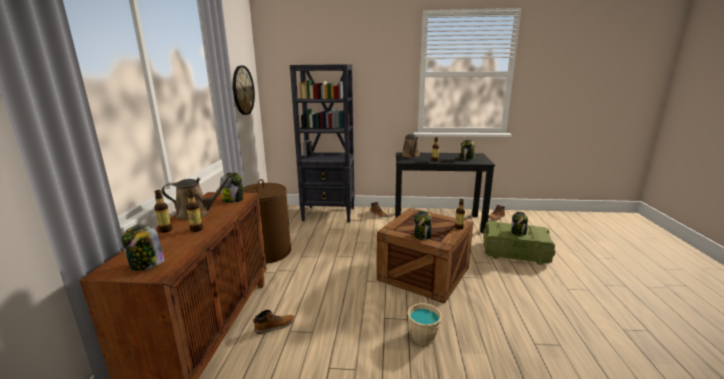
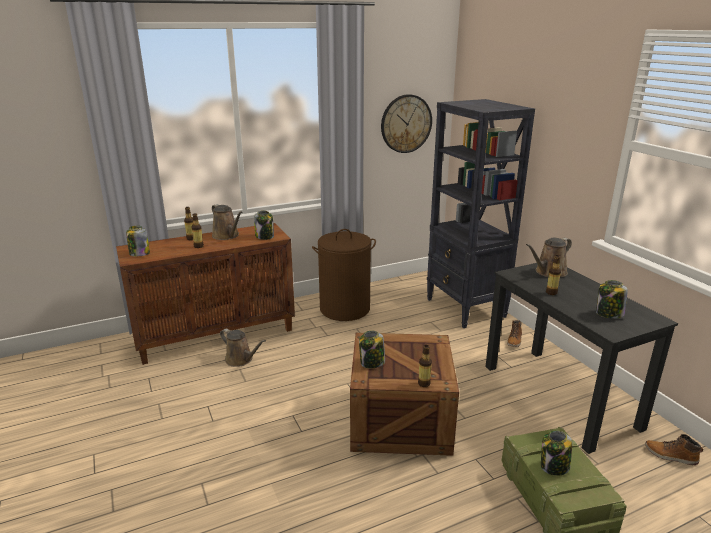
camera: 60 degrees right, 5 degrees up
boot [253,310,295,334] -> brown watering can [220,329,266,367]
beige bucket [407,295,442,345] -> none

